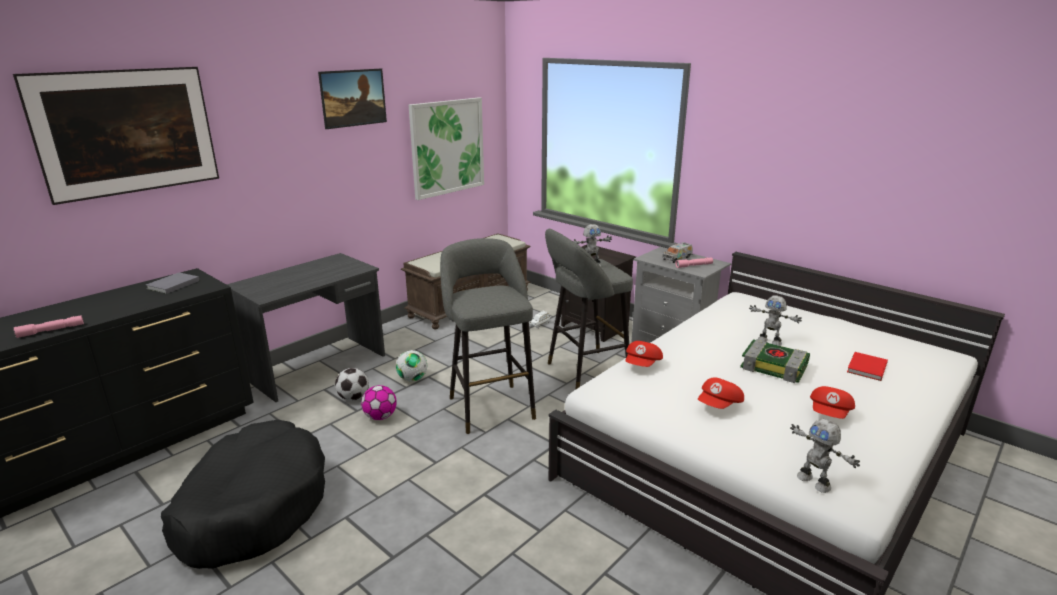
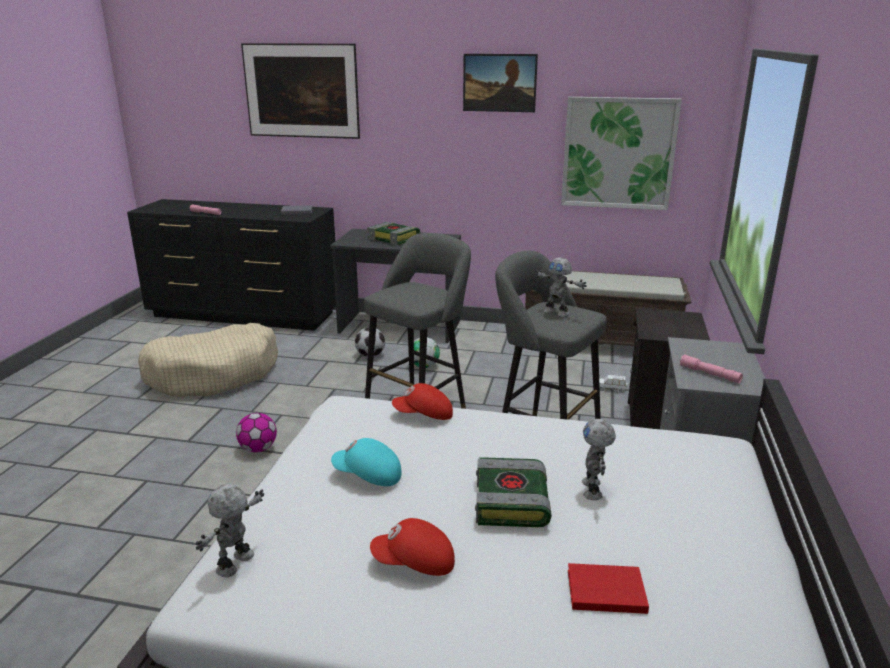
camera: 60 degrees right, 0 degrees up
black dog bed [161,420,325,569] -> beige dog bed [138,323,278,397]
football [361,385,397,420] -> football moved to [236,413,277,452]
toy truck [662,242,693,263] -> none
red cap [698,377,744,409] -> turquoise cap [331,438,401,486]
none -> book [367,222,420,245]

